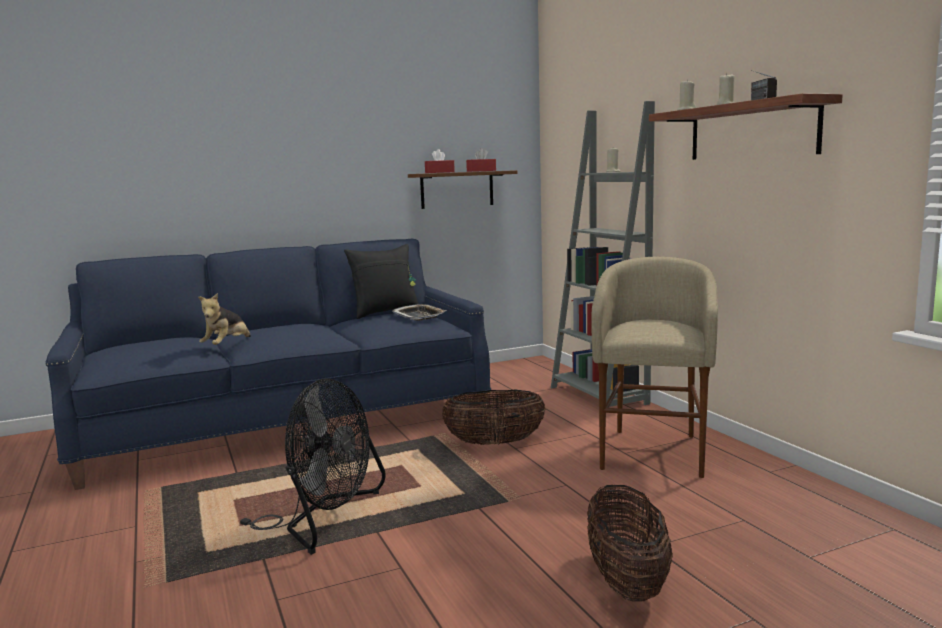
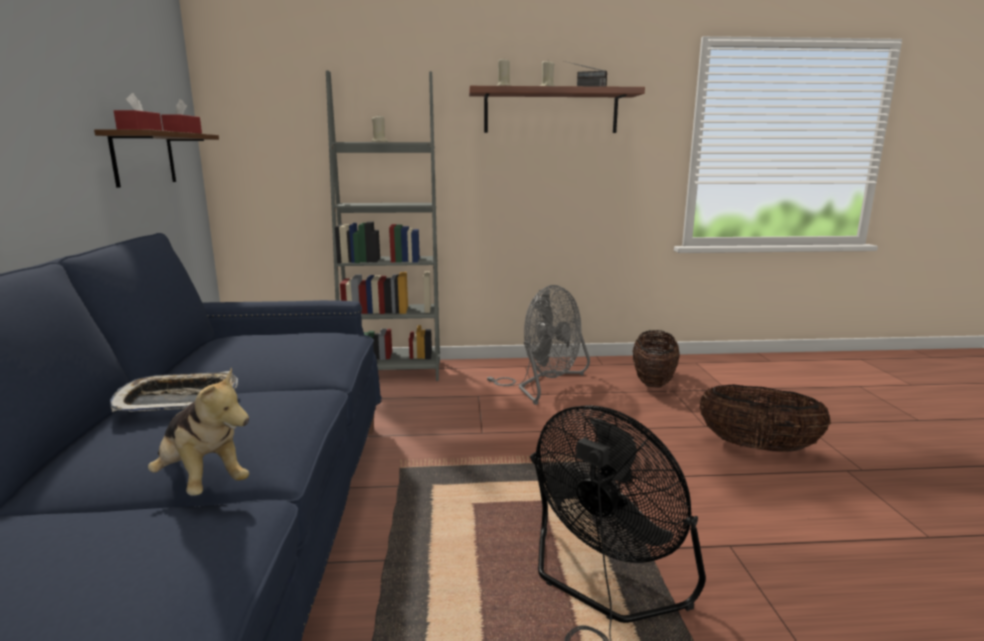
camera: 70 degrees left, 5 degrees up
black pillow [344,244,419,319] -> none
tray [392,304,447,321] -> tray moved to [110,371,238,412]
basket [442,390,546,445] -> basket moved to [633,330,680,388]
beige stool [592,256,718,478] -> grey fan [487,285,590,405]

